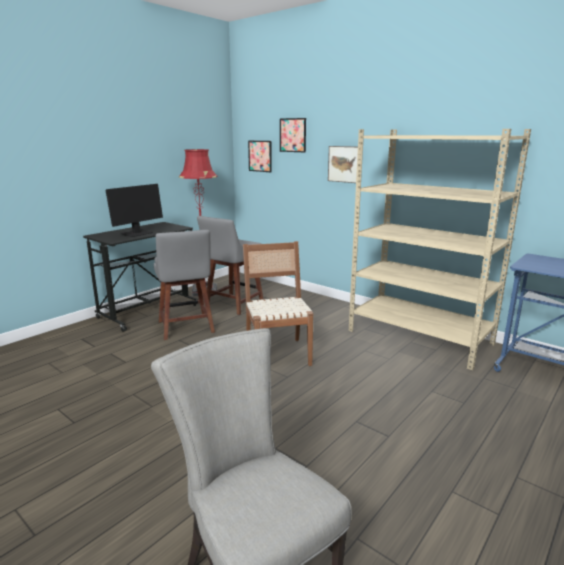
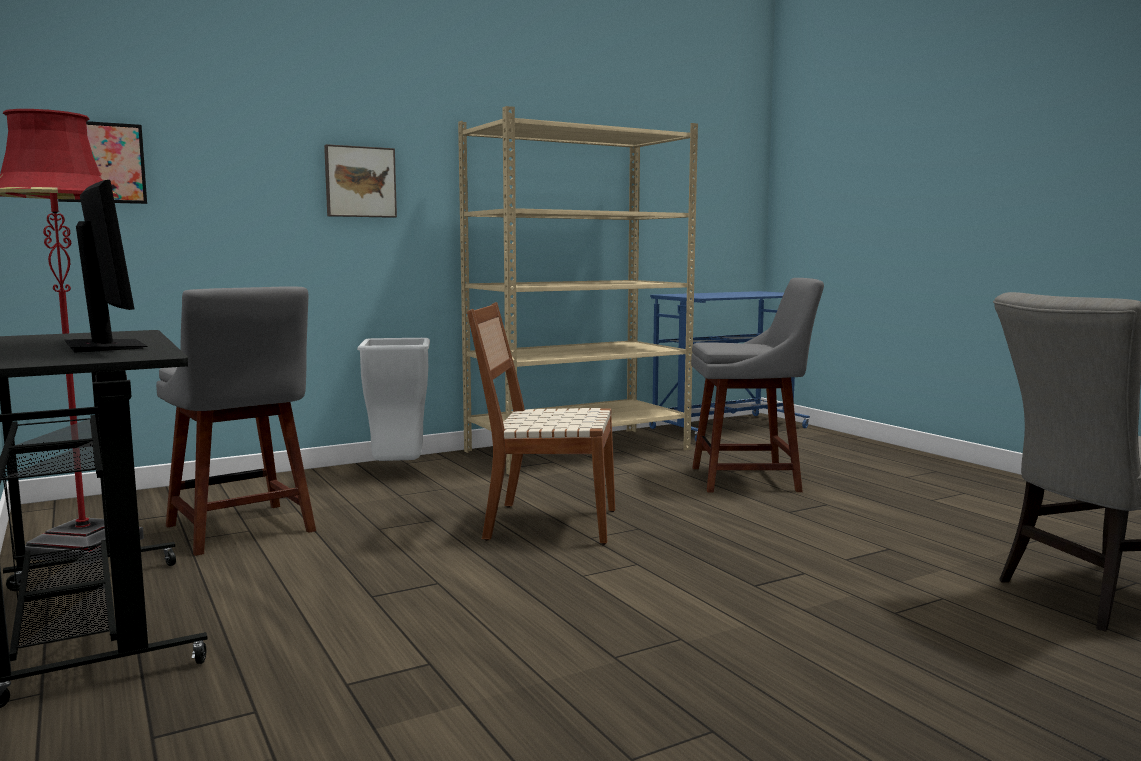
camera: 70 degrees left, 10 degrees down
grey stool [154,230,215,340] -> grey stool moved to [691,278,824,493]
picture [280,118,306,152] -> none
none -> grey trash can [357,338,430,461]

